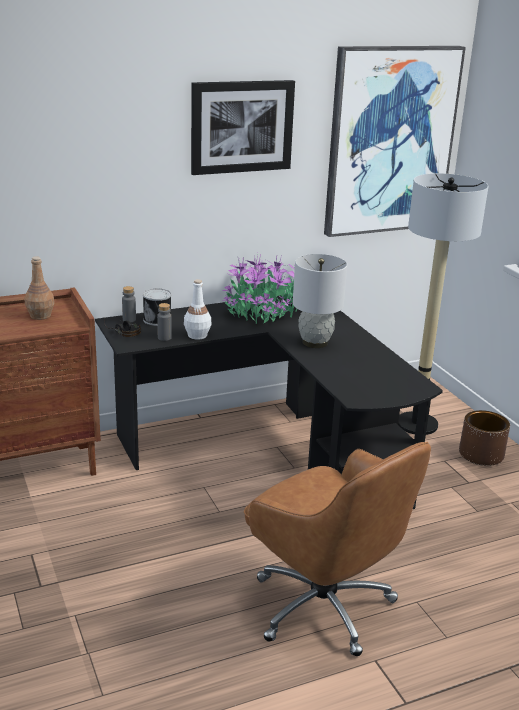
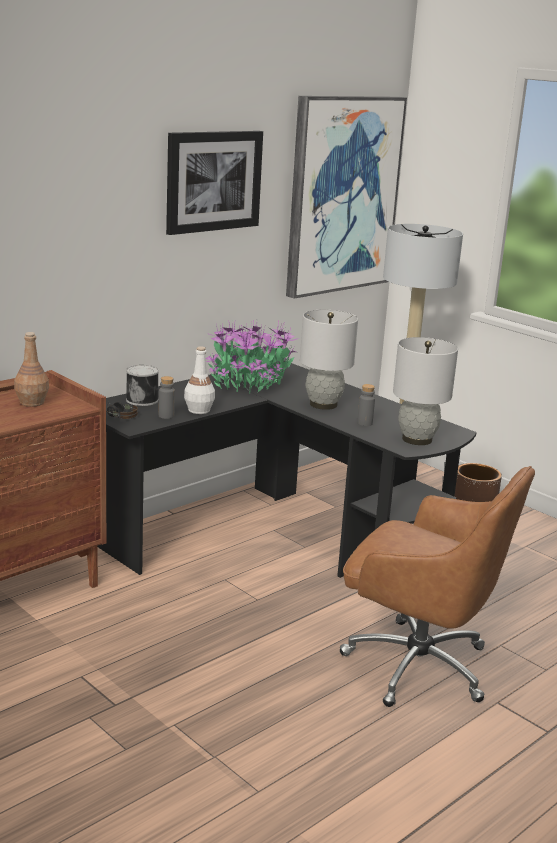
camera: 20 degrees left, 5 degrees down
grey bottle [122,286,136,322] -> grey bottle moved to [357,384,375,426]
none -> white table lamp [393,337,458,445]

